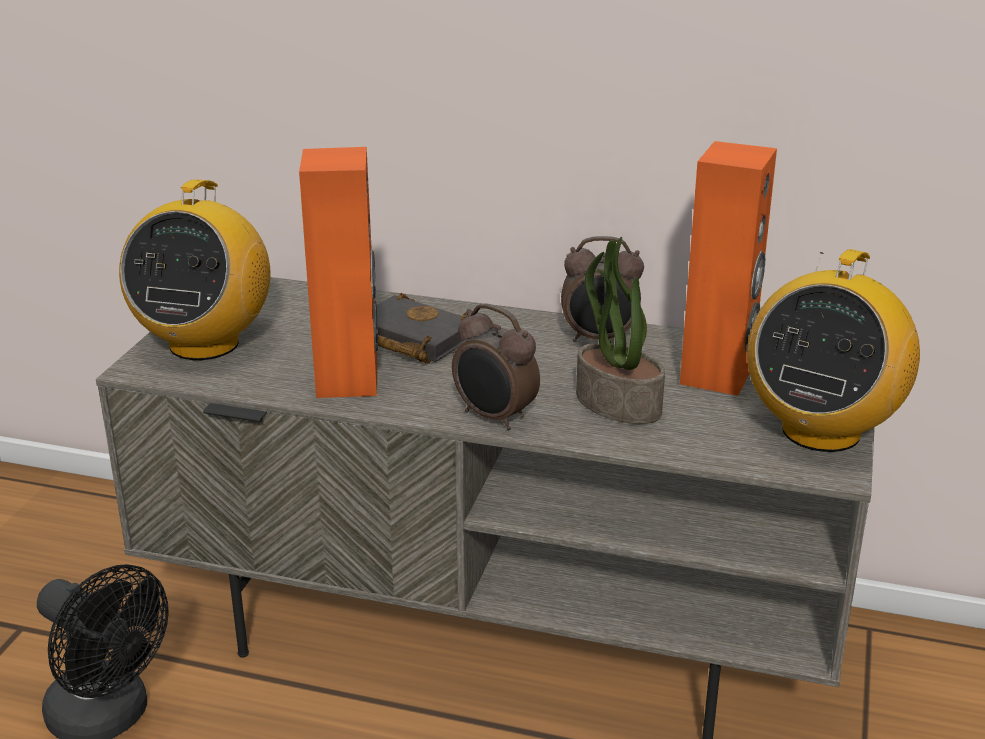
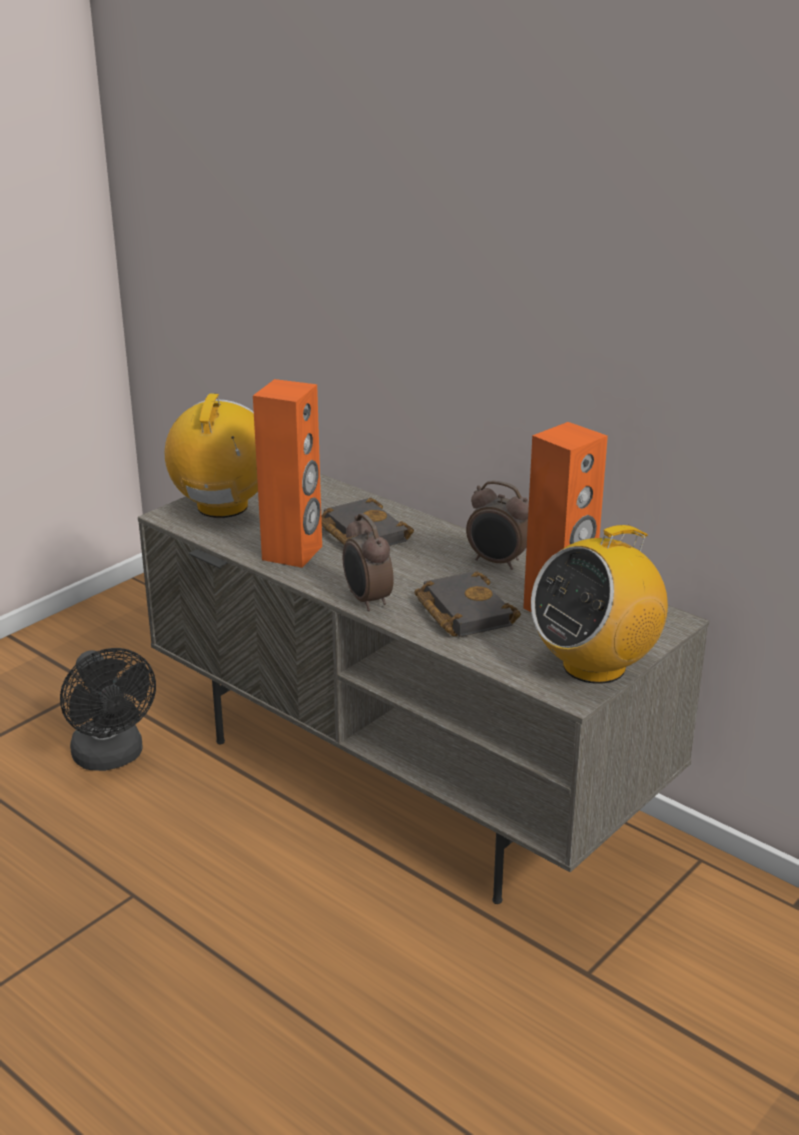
camera: 25 degrees right, 0 degrees up
radio [119,179,271,360] -> radio turned 150 degrees clockwise [165,393,258,518]
potted plant [576,237,665,424] -> black book [414,571,521,637]

